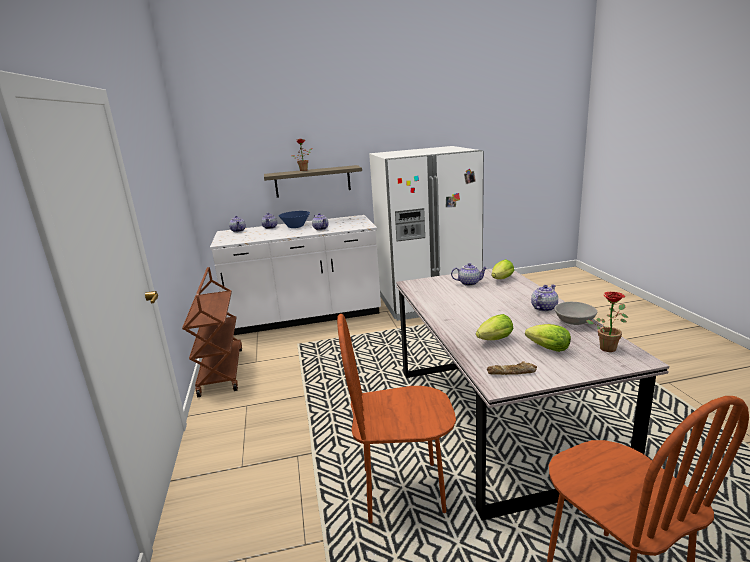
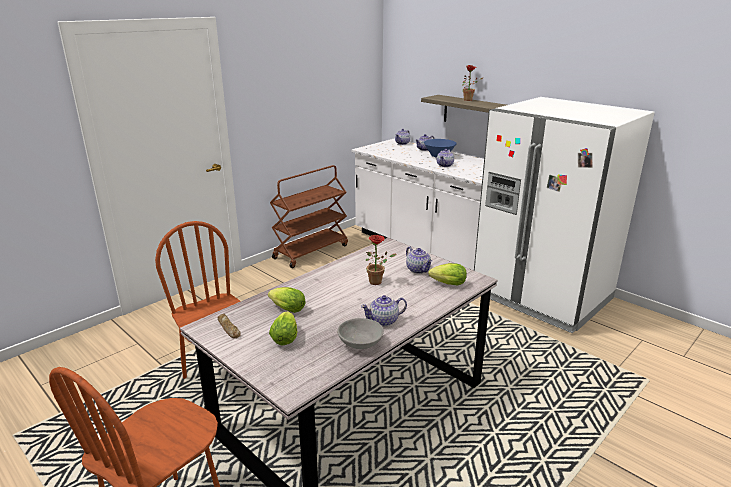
camera: 55 degrees right, 5 degrees up
teapot [531,285,558,312] -> teapot turned 150 degrees clockwise [360,295,407,326]
potted plant [586,292,628,352] -> potted plant moved to [365,235,396,285]

